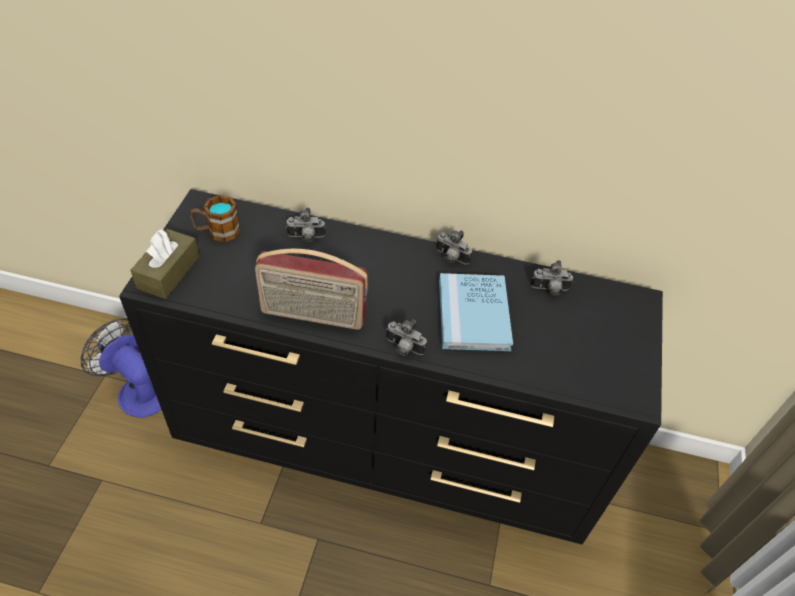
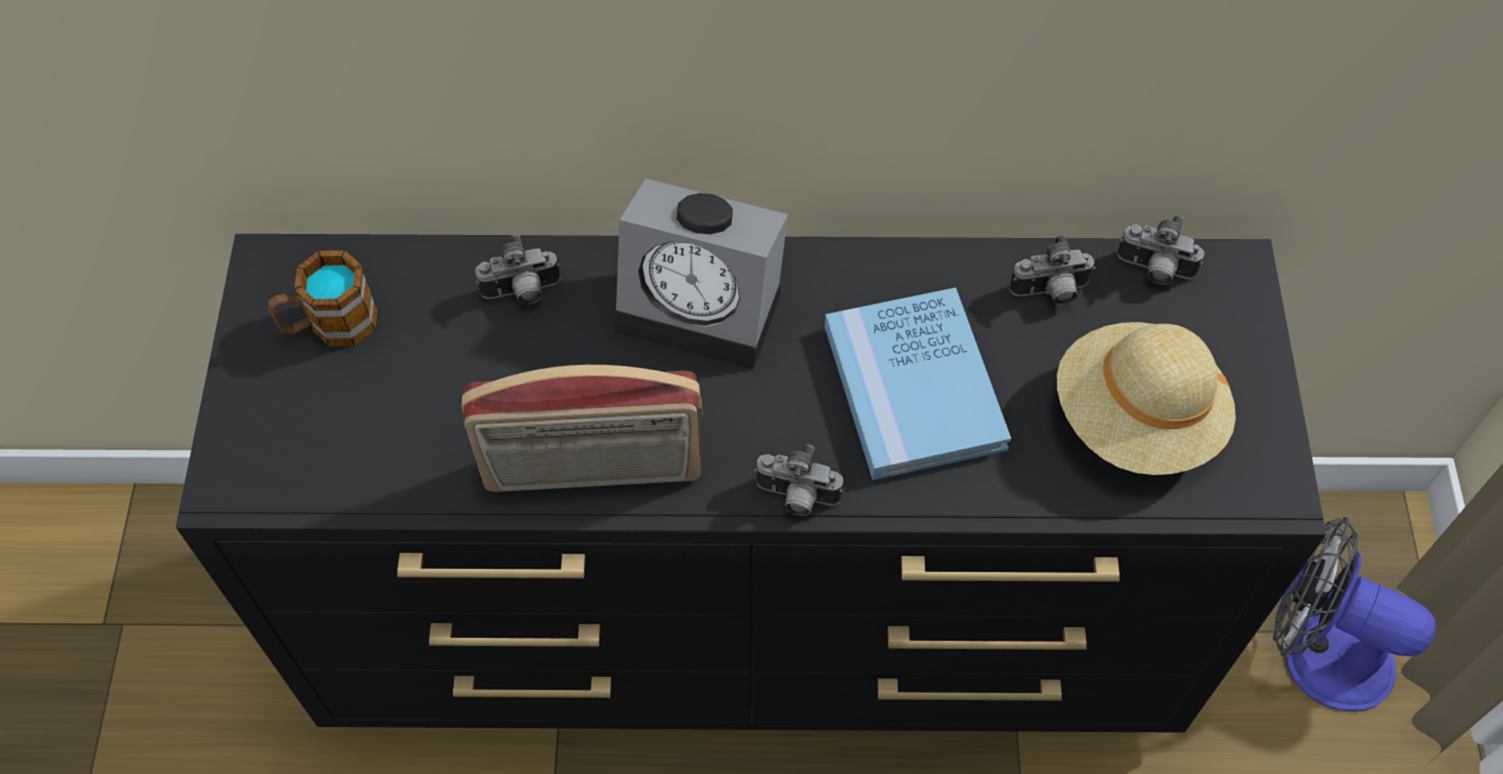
camera: 10 degrees left, 10 degrees up
fan [81,318,161,418] -> fan moved to [1273,517,1436,712]
brown tissue box [130,229,199,299] -> none
camera [436,230,472,265] -> camera moved to [1117,216,1204,285]
none -> alarm clock [615,179,788,369]
none -> beige hat [1057,322,1236,475]

